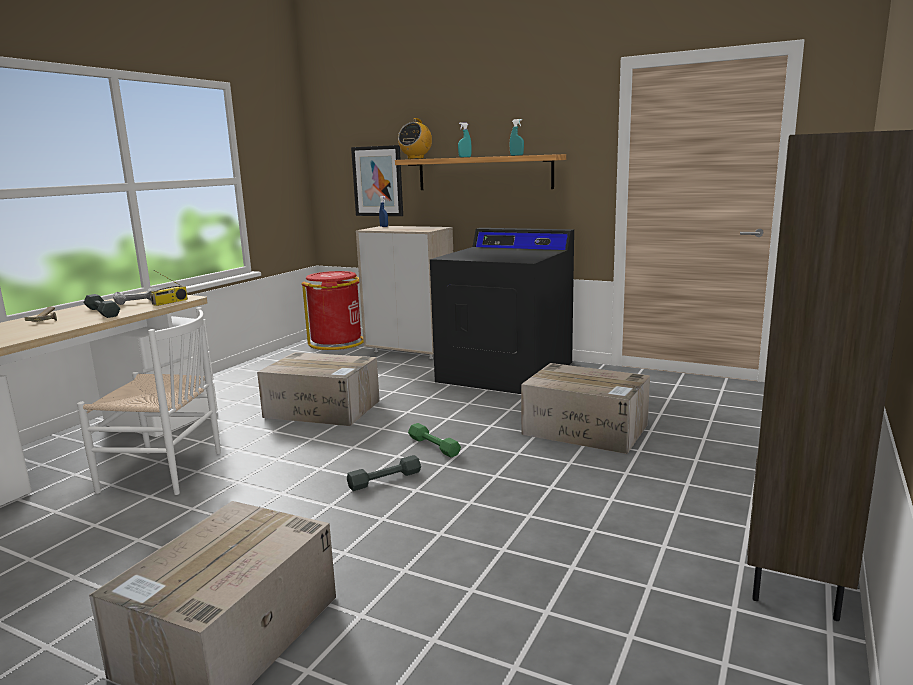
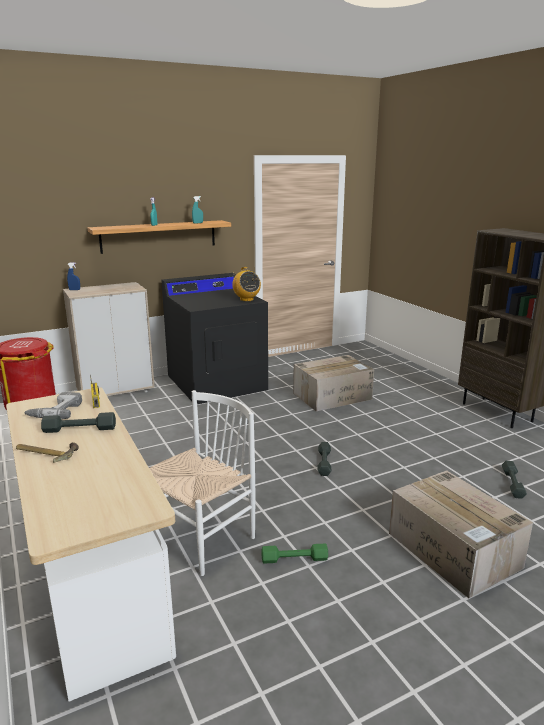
camera: 55 degrees left, 5 degrees up
cardboard box [257,352,380,426] -> none
picture [351,145,403,216] -> none
radio [398,118,432,159] -> radio moved to [232,267,261,301]
green dumbbell [408,423,461,457] -> green dumbbell moved to [261,544,328,563]
none -> grey dumbbell [502,461,527,498]

